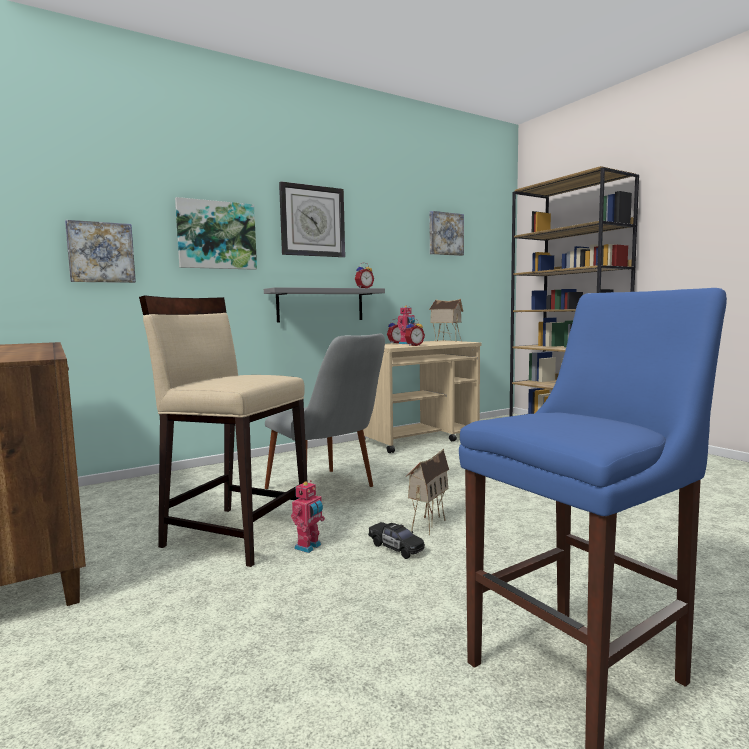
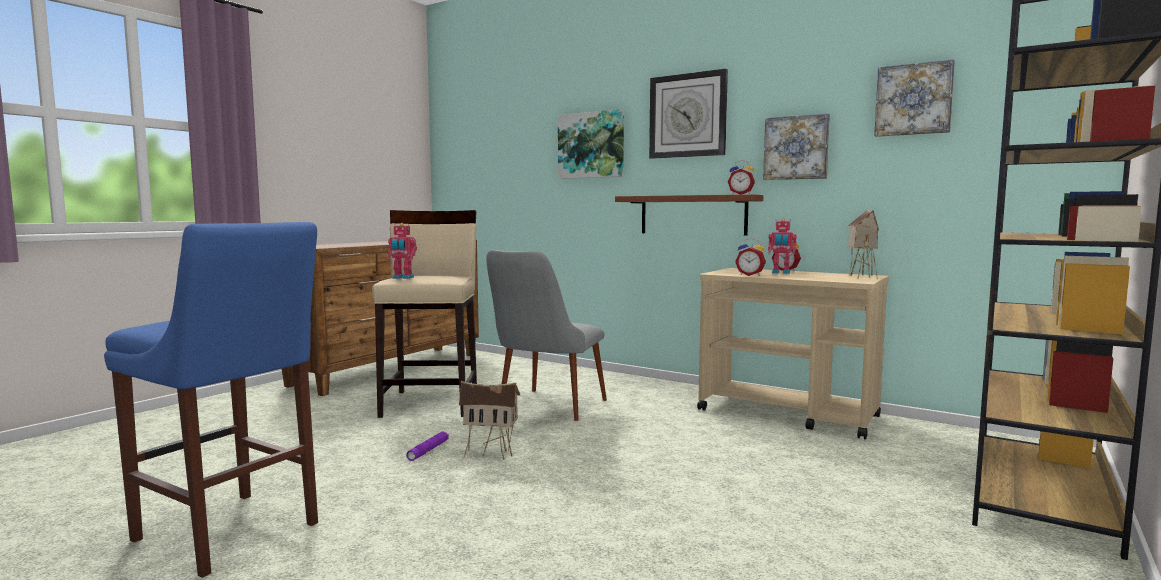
camera: 65 degrees right, 0 degrees up
picture [65,220,136,283] -> picture moved to [763,113,830,180]
grey shelf [264,287,385,323] -> brown shelf [615,194,764,236]
toy robot [291,480,325,553] -> toy robot moved to [387,223,417,279]
black toy car [368,522,425,559] -> purple flashlight [406,431,449,461]

